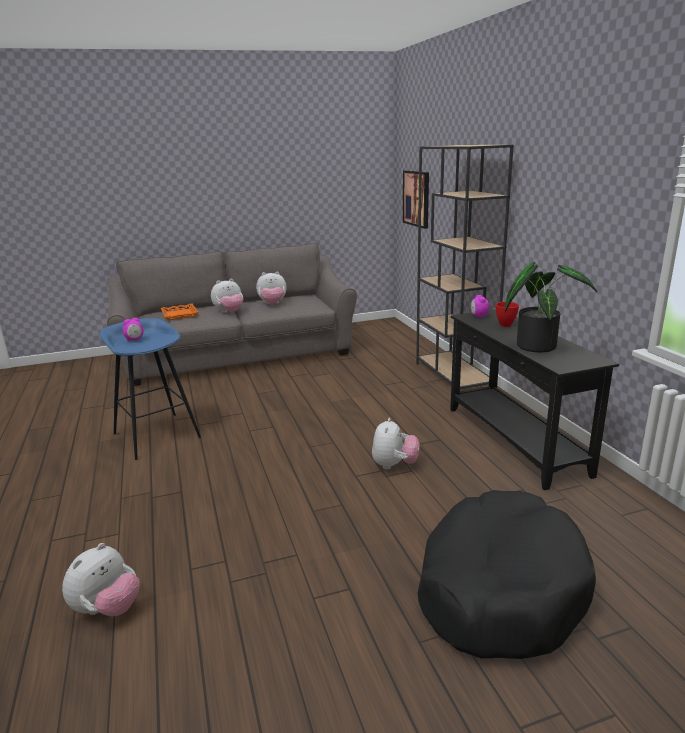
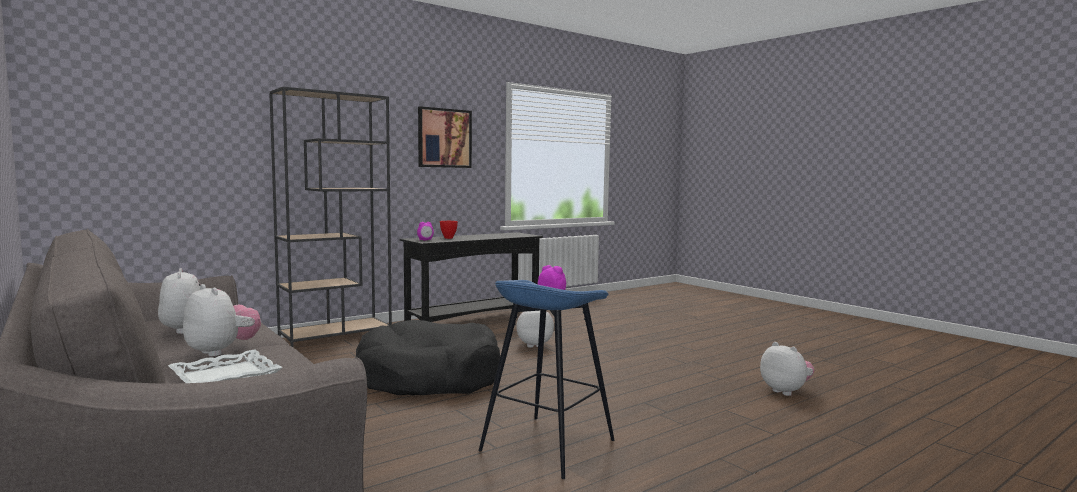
camera: 110 degrees left, 15 degrees down
plush toy [62,543,140,616] -> plush toy turned 45 degrees clockwise [760,342,814,396]
orange tray [161,304,199,320] -> white tray [168,350,283,383]
picture [403,170,429,229] -> picture moved to [418,106,472,168]
black dog bed [418,490,596,659] -> black dog bed moved to [356,320,500,395]
potted plant [505,262,597,352] -> none

